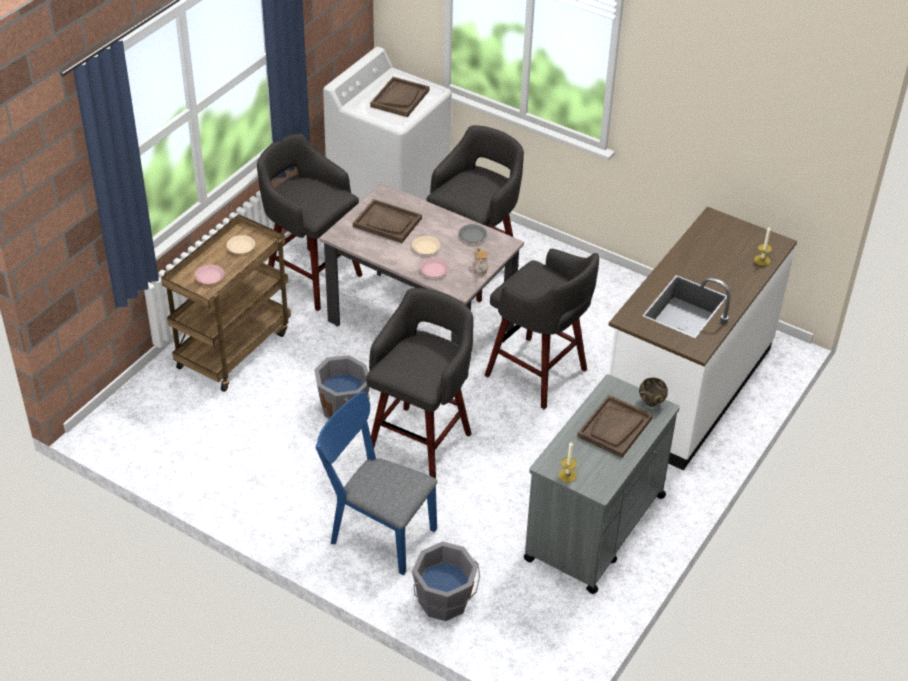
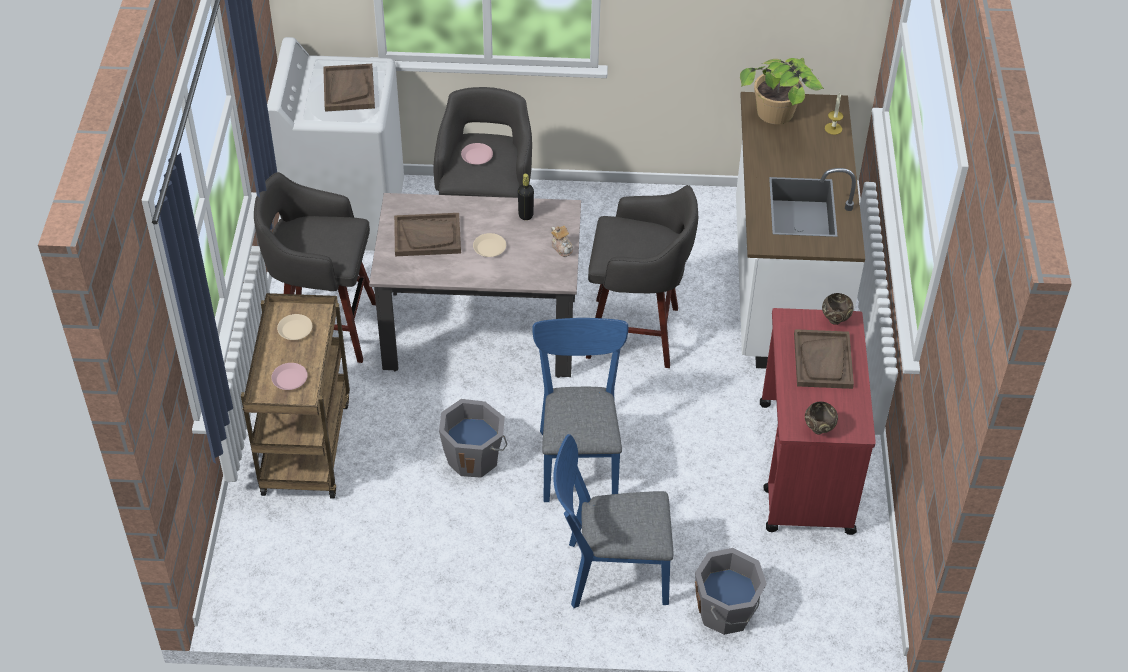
camera: 30 degrees left, 5 degrees up
grey stool [366,288,474,479] -> blue chair [532,318,628,502]
pink plate [420,258,449,278] -> pink plate moved to [461,143,493,165]
grey plate [459,224,487,243] -> black bottle [518,174,534,220]
grey cart [523,374,680,594] -> red cart [760,308,876,535]
candle [559,441,577,482] -> brown bowl [805,402,838,435]
none -> potted plant [740,58,824,124]

